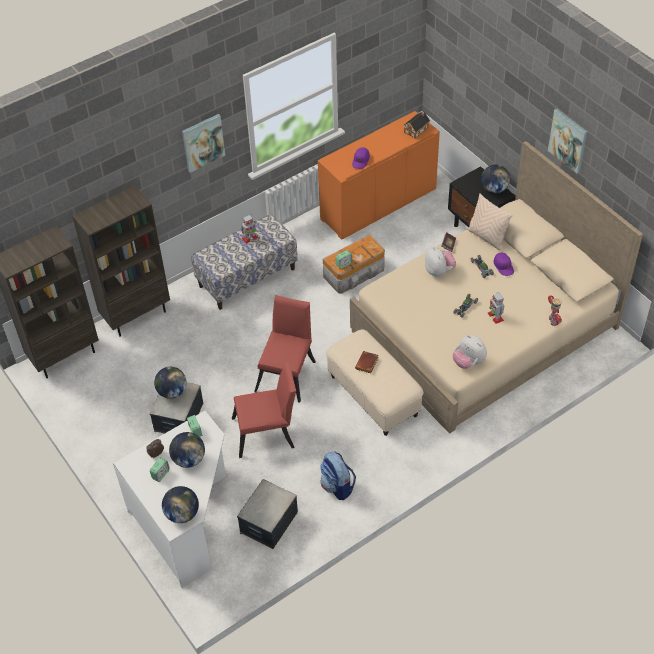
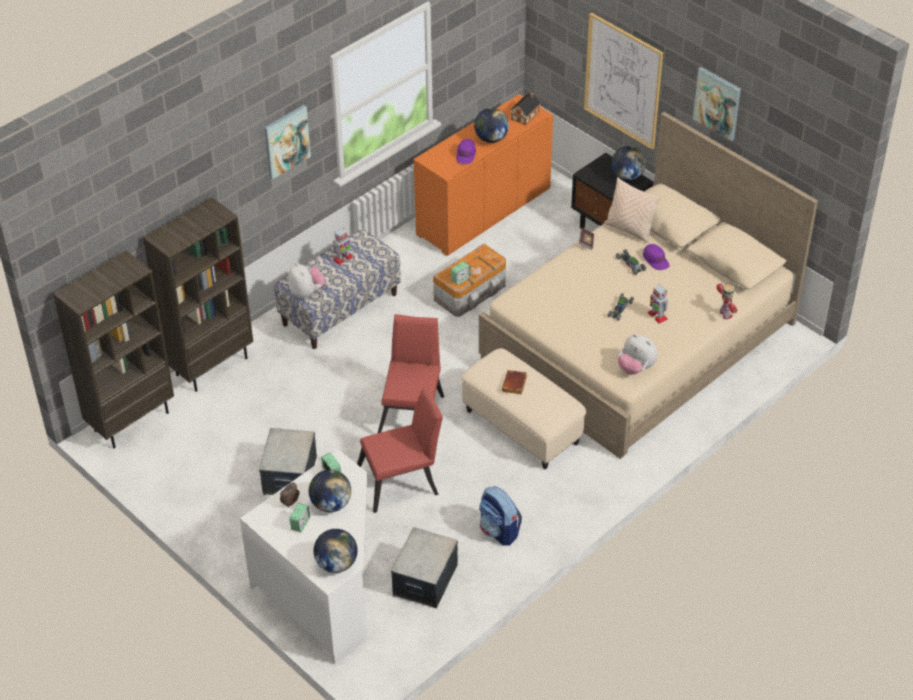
camera: 10 degrees left, 5 degrees down
globe [154,367,187,399] -> globe moved to [474,108,509,143]
plush toy [425,247,456,277] -> plush toy moved to [288,263,326,299]
none -> picture [584,13,663,149]

